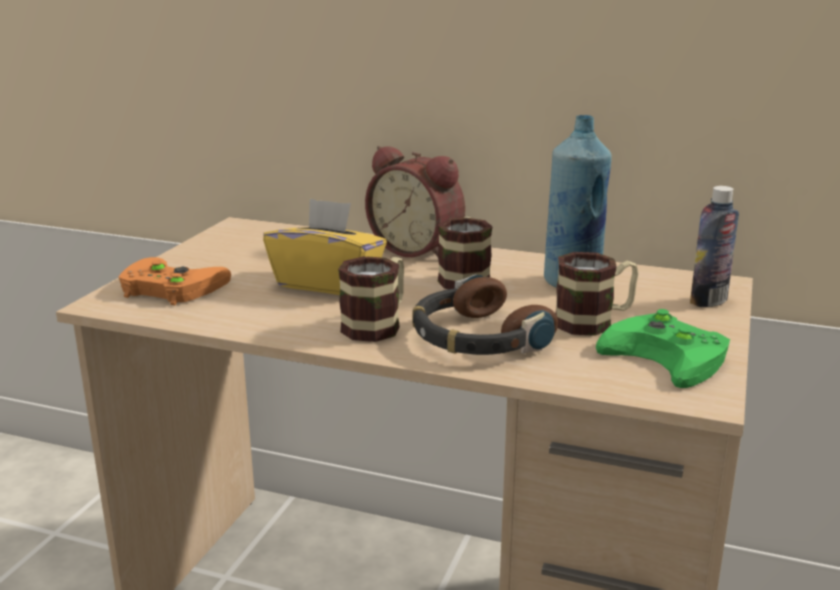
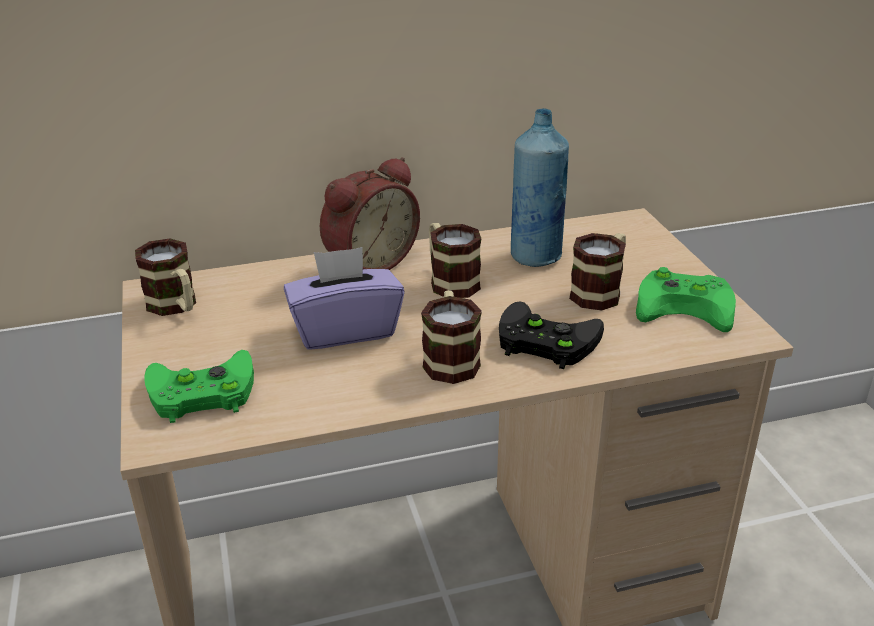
camera: 35 degrees left, 10 degrees up
orange game controller [119,257,231,305] -> green game controller [144,350,254,423]
yellow tissue box [263,198,387,295] -> purple tissue box [284,247,405,350]
alarm clock [365,146,465,257] -> alarm clock turned 45 degrees counterclockwise [320,157,420,270]
headphones [412,274,558,355] -> black game controller [499,301,604,369]
bottle [690,186,739,307] -> none
none -> mug [135,239,196,316]

